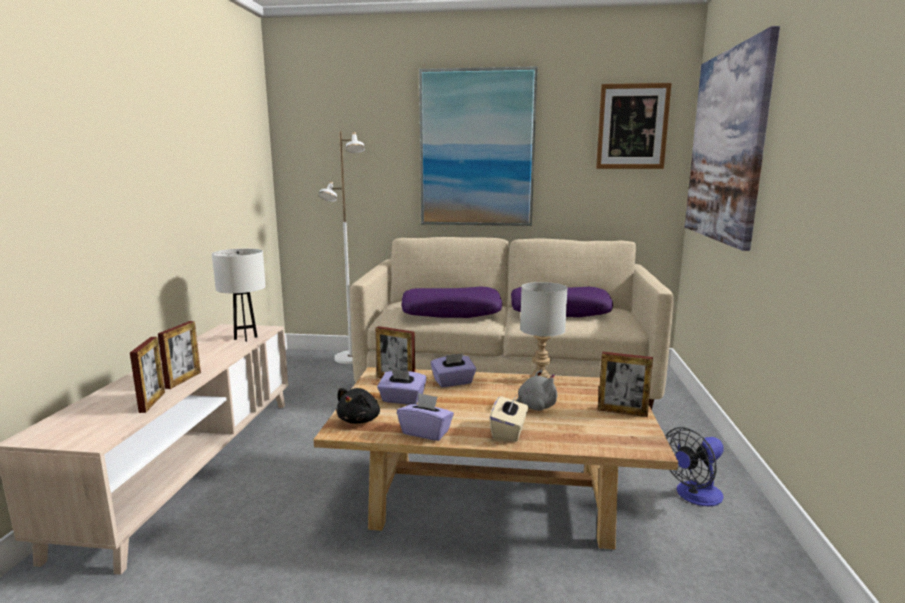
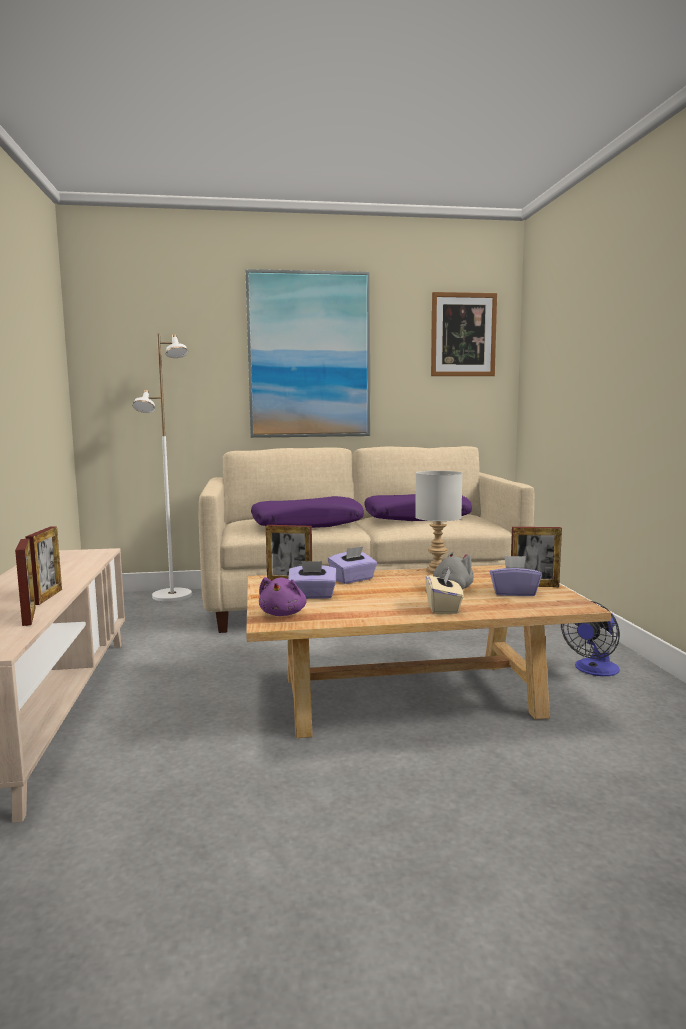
camera: 15 degrees left, 5 degrees down
white table lamp [212,249,266,342] -> none
black plush toy [336,388,380,424] -> purple plush toy [259,577,307,616]
purple tissue box [397,393,454,441] -> purple tissue box moved to [490,555,542,596]
picture [685,26,780,251] -> none

